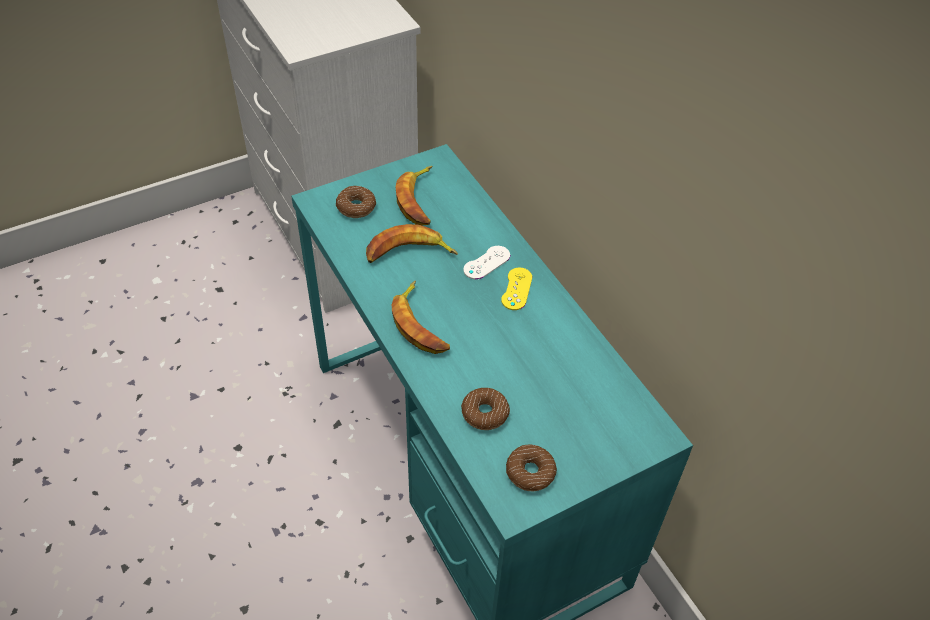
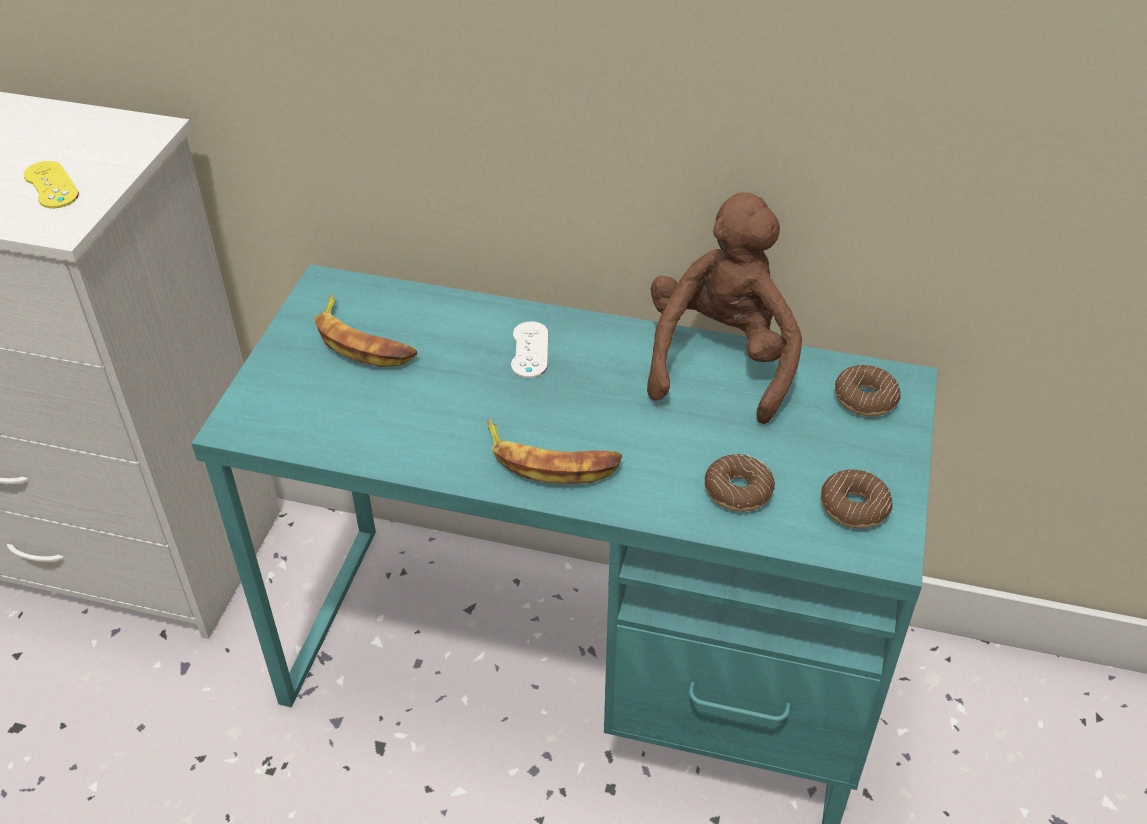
camera: 45 degrees left, 5 degrees down
donut [336,186,376,218] -> donut moved to [835,365,901,416]
banana [366,224,458,263] -> none
yellow game controller [501,268,532,310] -> yellow game controller moved to [23,161,79,208]
none -> brown plush toy [647,192,802,424]

